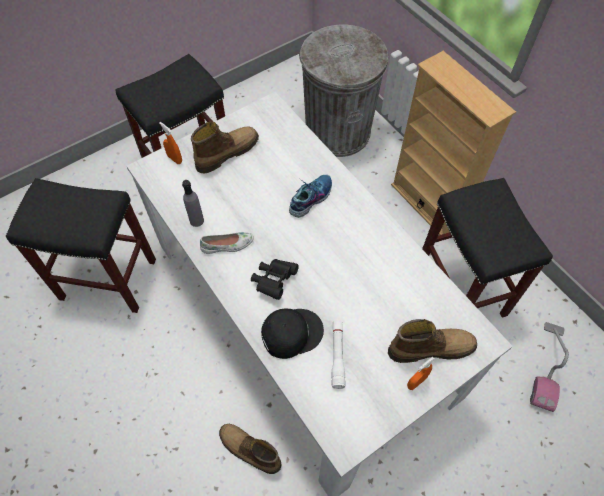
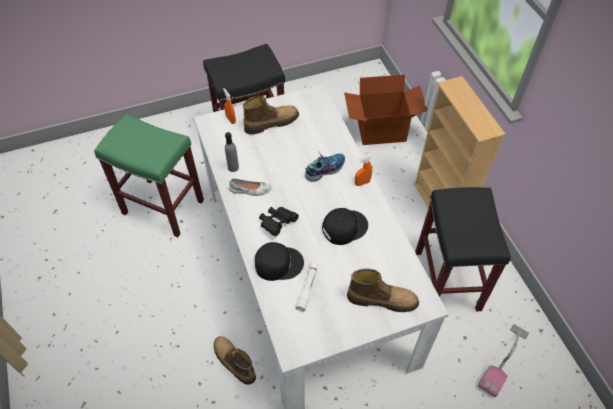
camera: 15 degrees right, 5 degrees down
black stool [6,178,156,313] -> green stool [94,114,204,237]
grey trash can [299,24,388,157] -> cardboard box [344,75,428,145]
orange spray bottle [407,357,435,390] -> orange spray bottle moved to [355,155,372,186]
none -> black cap [322,208,368,245]

